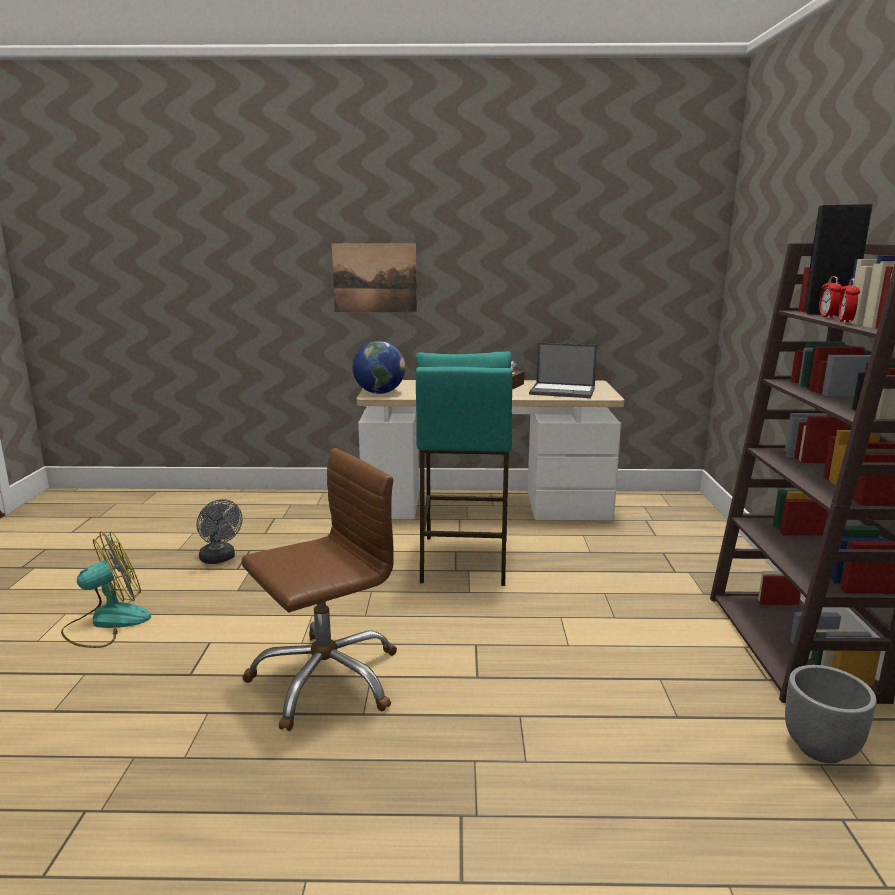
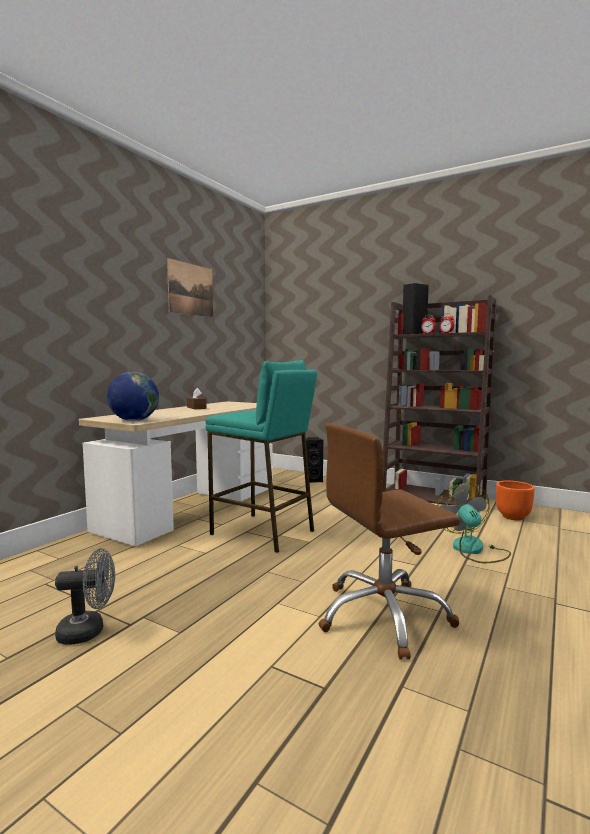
camera: 60 degrees left, 10 degrees down
fan [61,531,151,648] -> fan moved to [437,483,511,563]
brown office chair [242,448,397,731] -> brown office chair turned 105 degrees counterclockwise [319,423,460,660]
picture [332,244,417,312] -> picture moved to [167,258,213,317]
laptop [529,343,597,398] -> none
grey planter [785,665,877,764] -> orange planter [496,481,535,520]
none -> black speaker [306,437,323,483]

